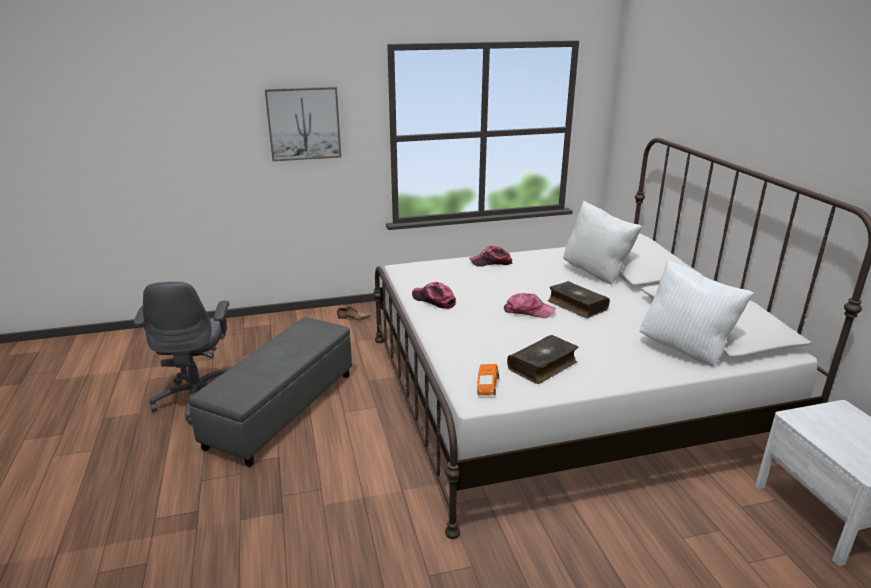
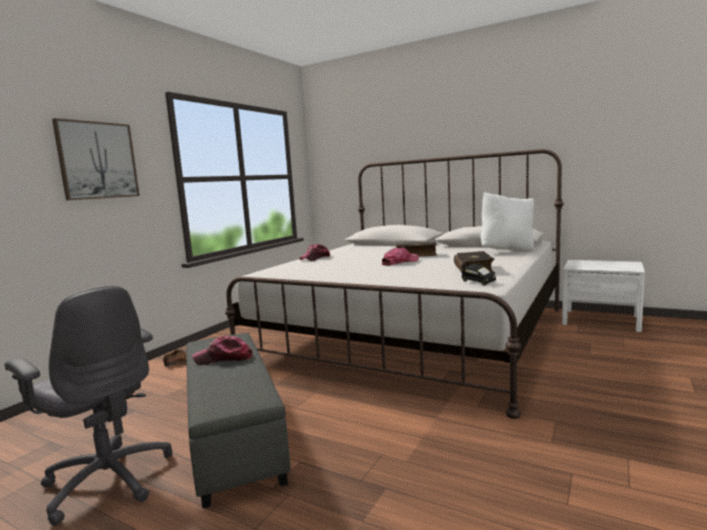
camera: 45 degrees left, 15 degrees down
cap [412,282,456,309] -> cap moved to [192,336,253,365]
orange toy car [477,364,499,395] -> black toy car [462,264,496,286]
white pillow [563,200,642,284] -> none

